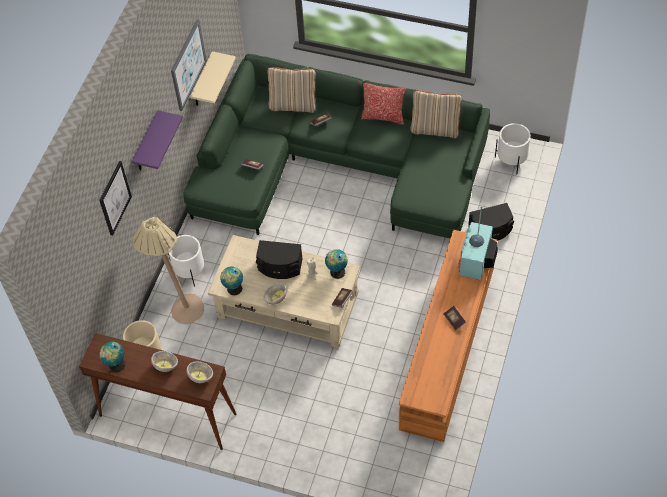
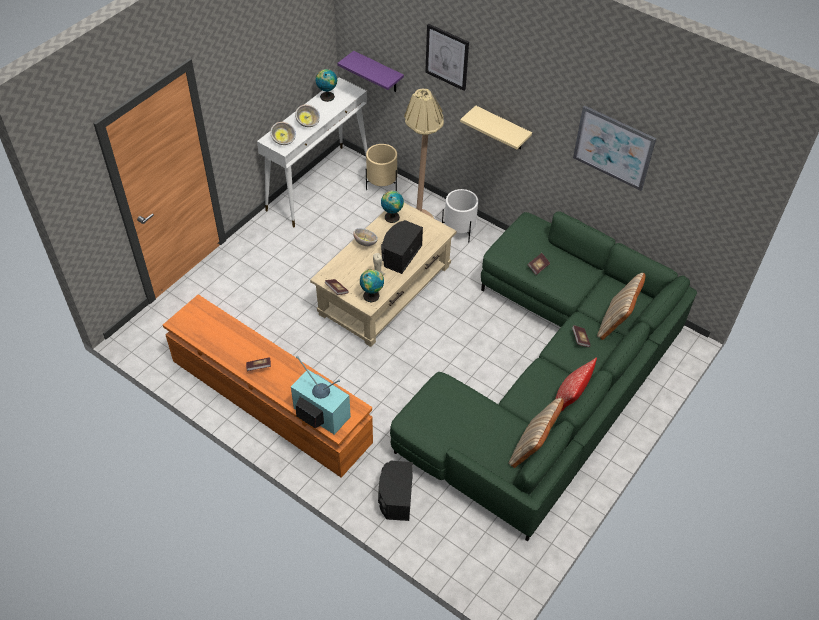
camera: 105 degrees right, 5 degrees down
brown console table [79,333,236,450] -> white console table [257,77,367,227]
purple shelf [132,110,183,170] -> purple shelf moved to [337,51,404,92]
beige shelf [190,51,236,106] -> beige shelf moved to [460,106,532,150]
white planter [495,123,531,174] -> none

